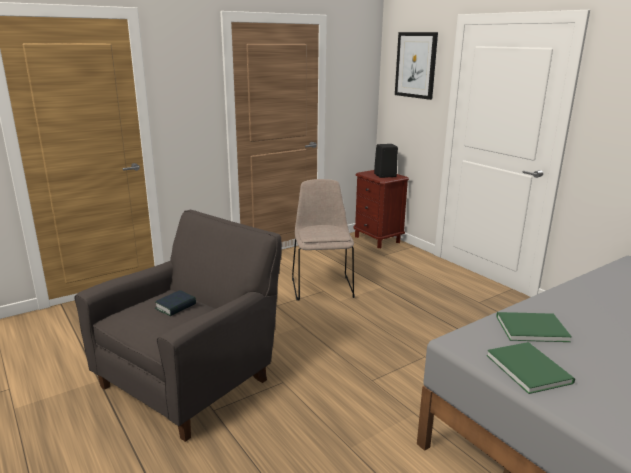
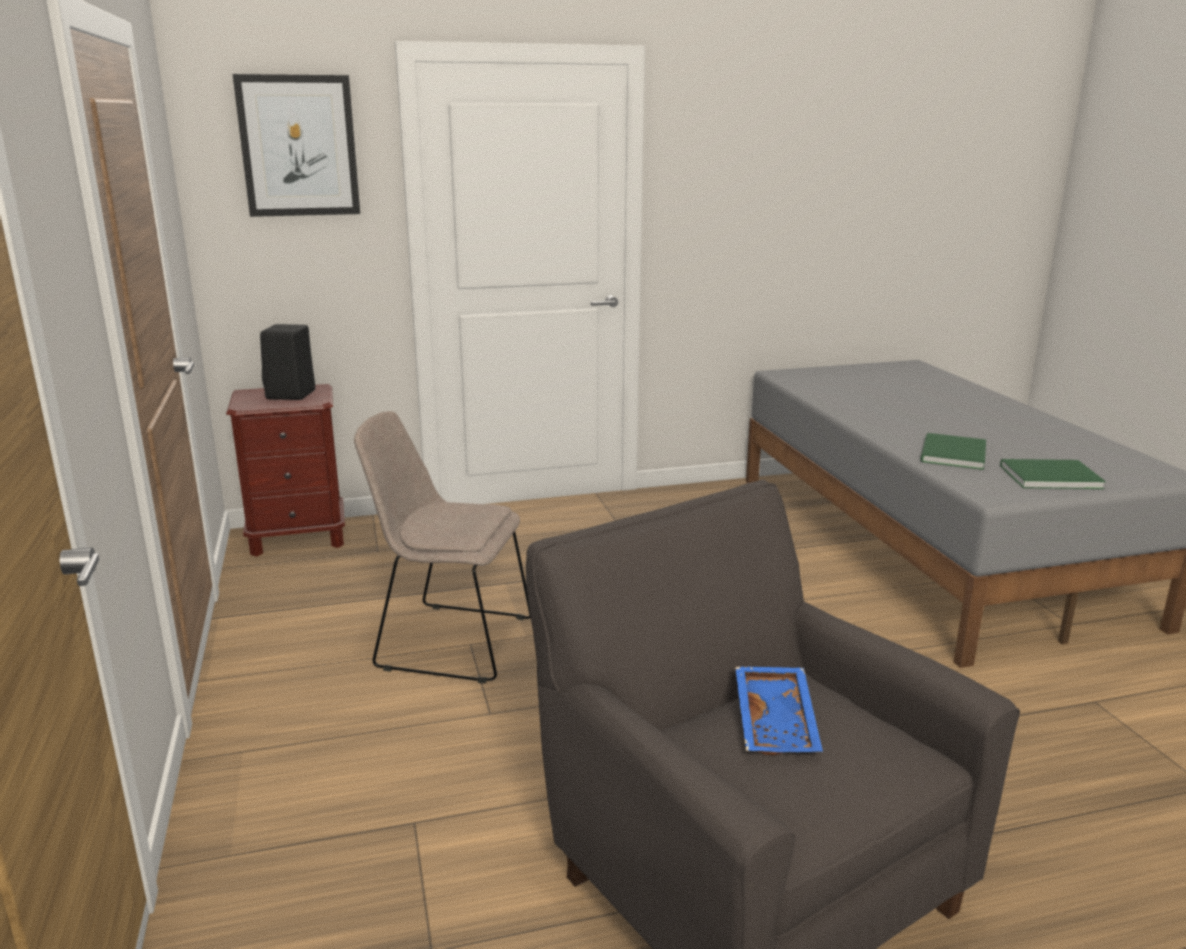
camera: 70 degrees left, 0 degrees up
book [155,290,196,316] -> blue tray [735,667,823,755]

